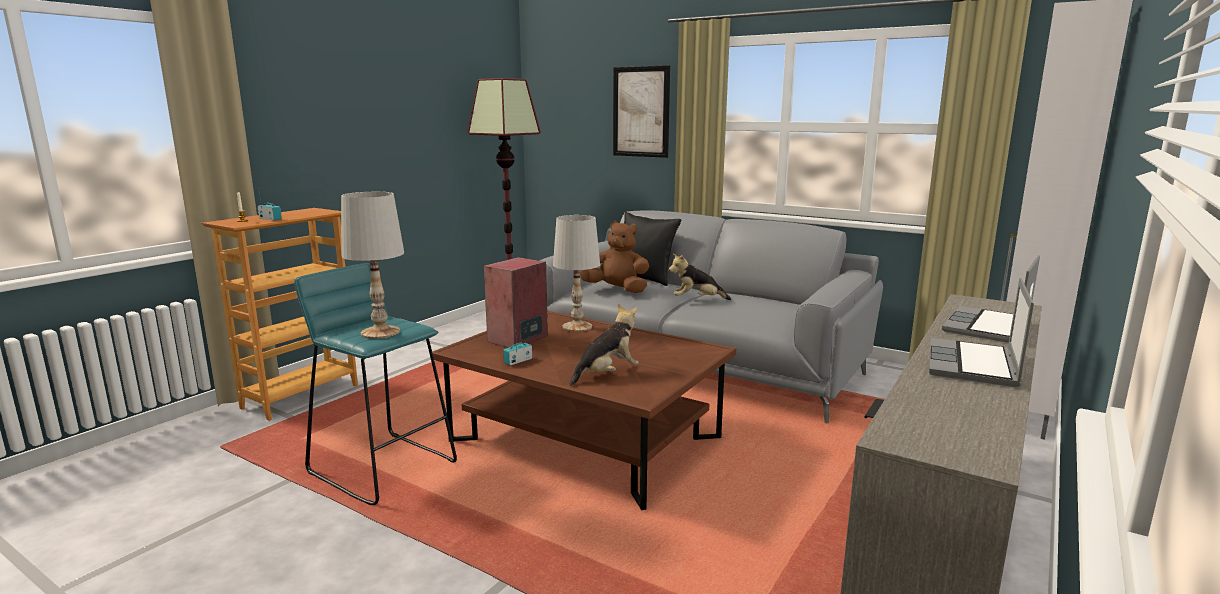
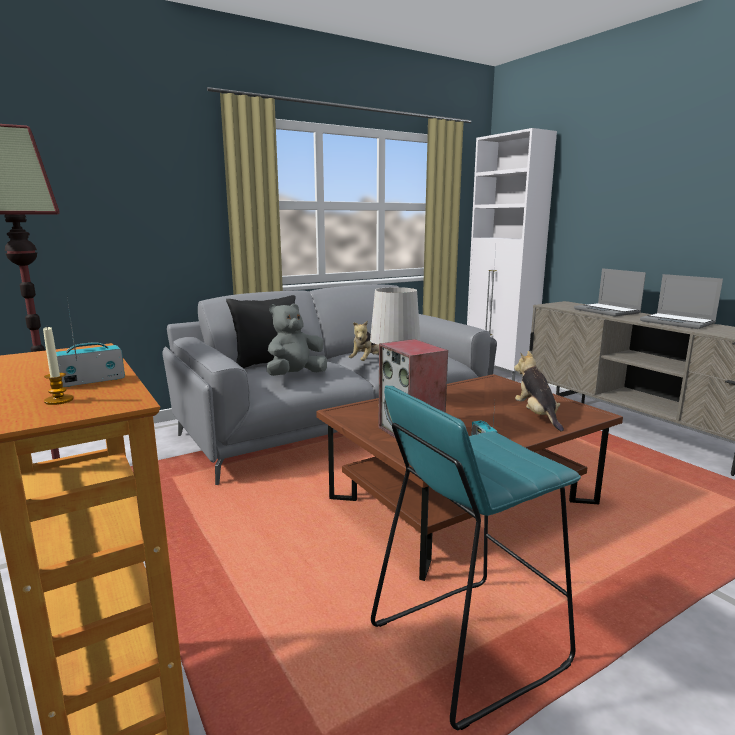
camera: 65 degrees left, 0 degrees up
white table lamp [341,192,404,339] -> none
brown plush toy [580,221,649,293] -> grey plush toy [267,303,327,376]
picture [613,65,670,158] -> none

